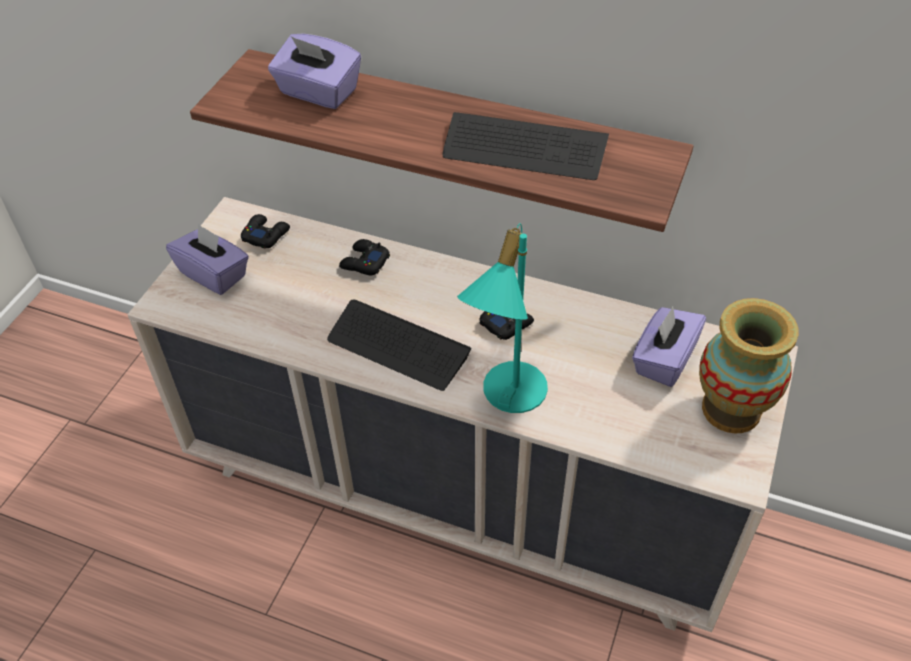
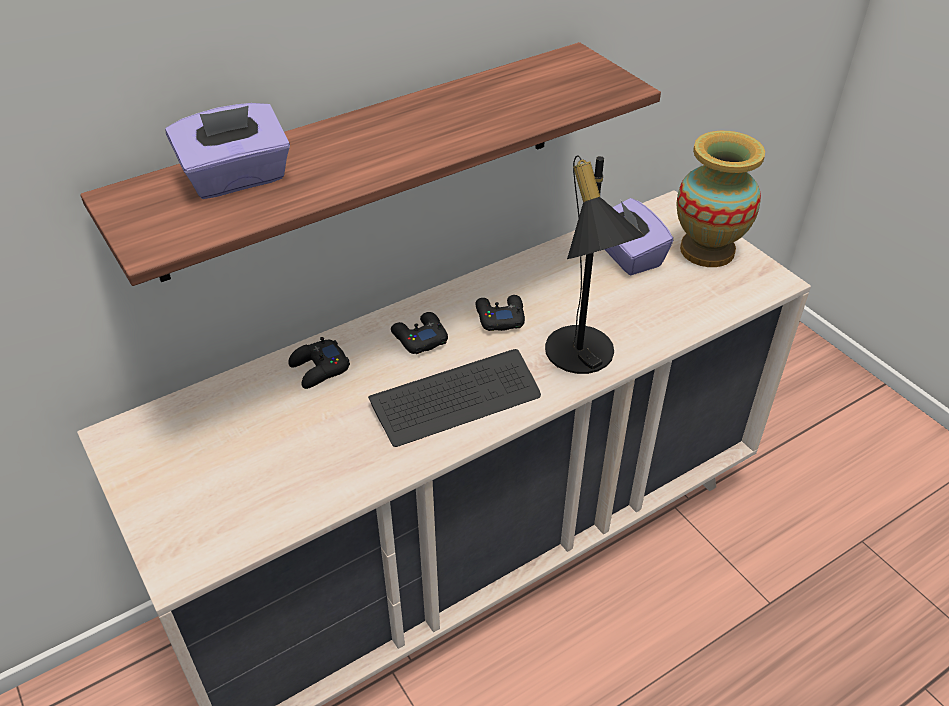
camera: 55 degrees left, 5 degrees down
purple tissue box [166,224,249,295] -> none
black game controller [241,214,290,249] -> black game controller moved to [391,312,448,354]
keyboard [442,112,609,180] -> none
turquoise table lamp [457,223,548,413] -> black table lamp [545,155,645,374]

